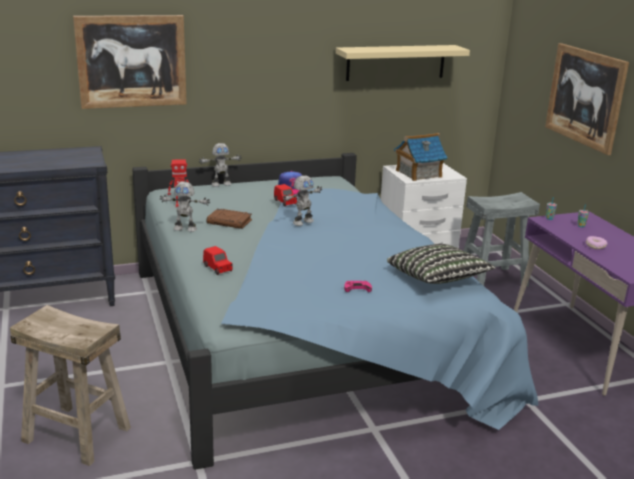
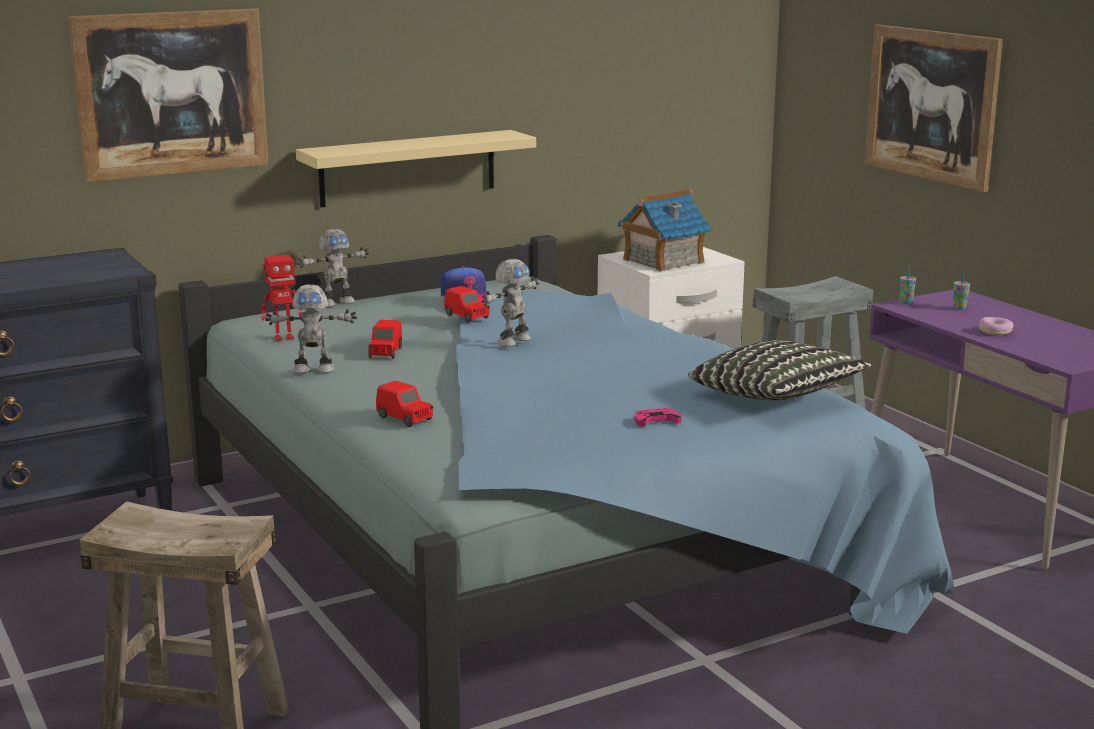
camera: 10 degrees left, 5 degrees down
brown book [206,208,252,229] -> red toy car [368,320,402,359]
beige shelf [336,45,470,81] -> beige shelf moved to [296,130,536,207]

